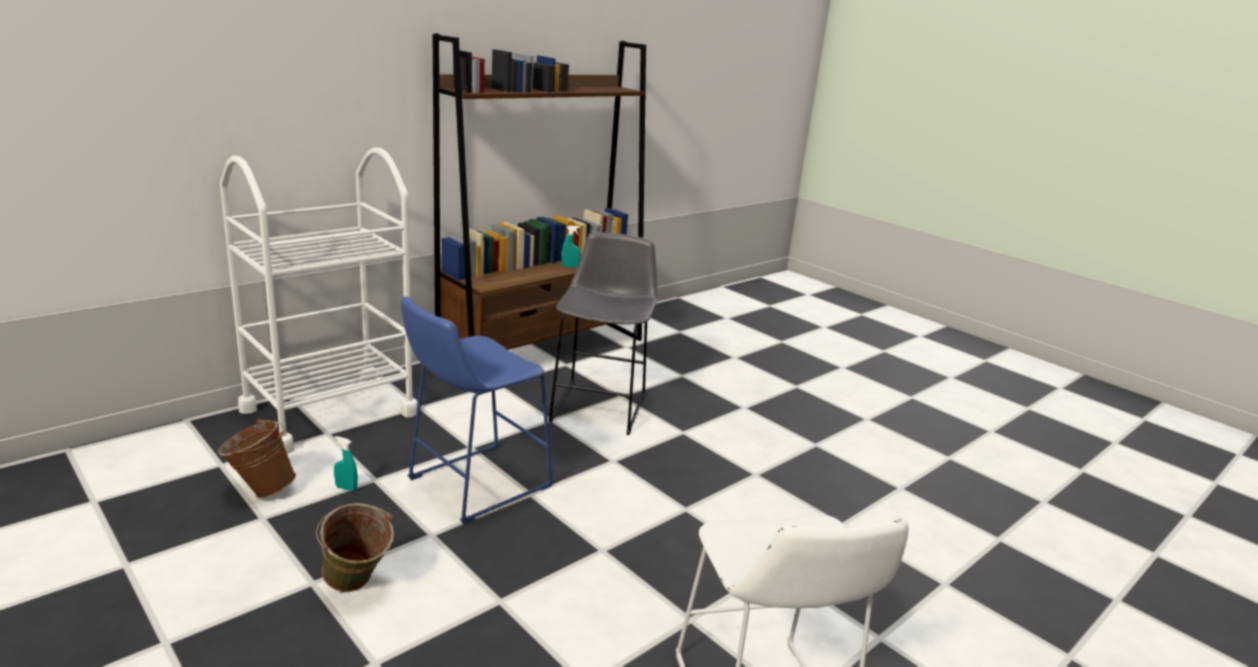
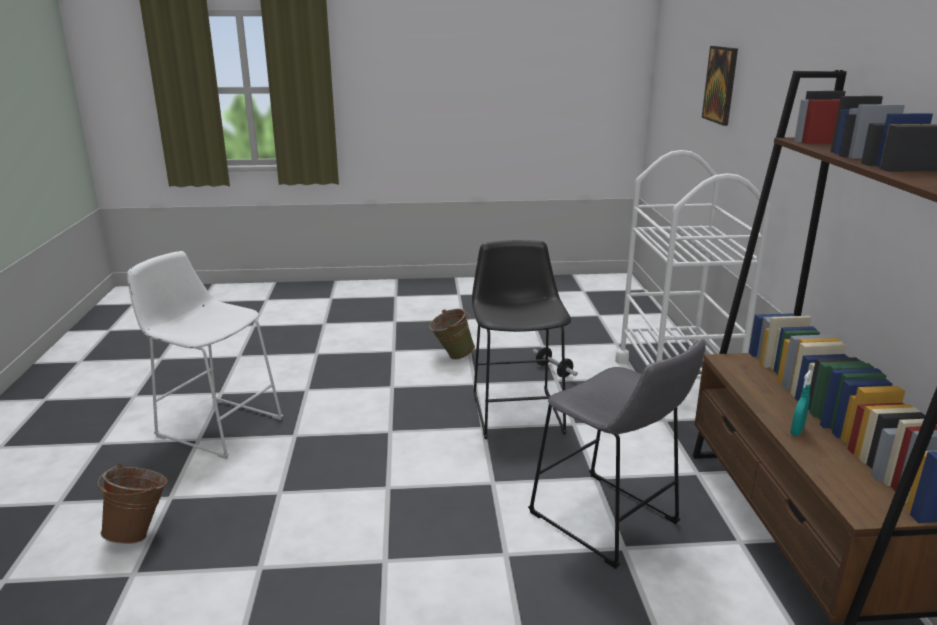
camera: 130 degrees right, 0 degrees up
brown bucket [218,419,296,498] -> brown bucket moved to [97,463,168,544]
turquoise spray bottle [334,436,358,492] -> dumbbell [533,347,578,377]
blue stool [401,296,554,524] -> black stool [472,240,571,439]
none -> picture [702,46,738,126]

